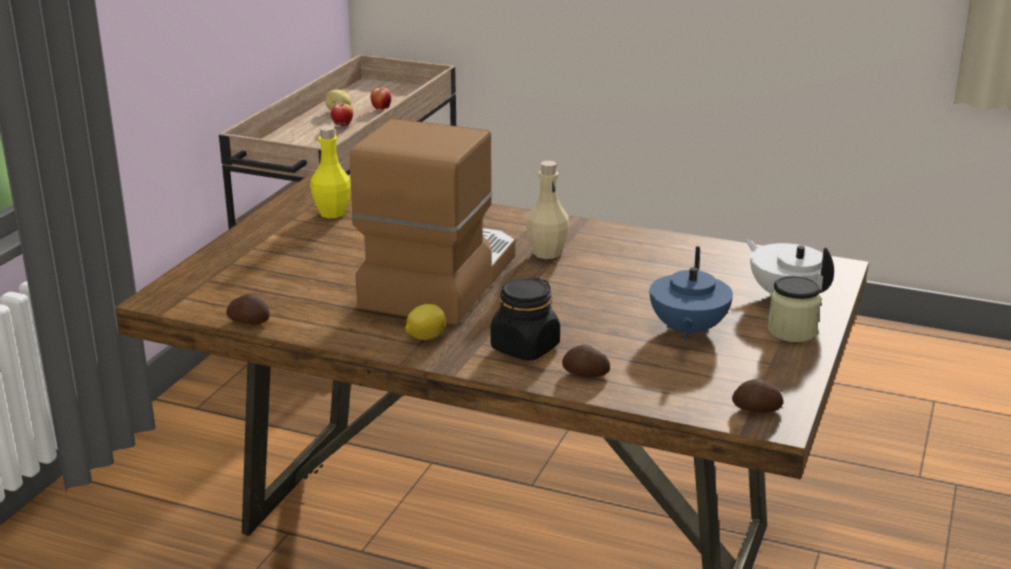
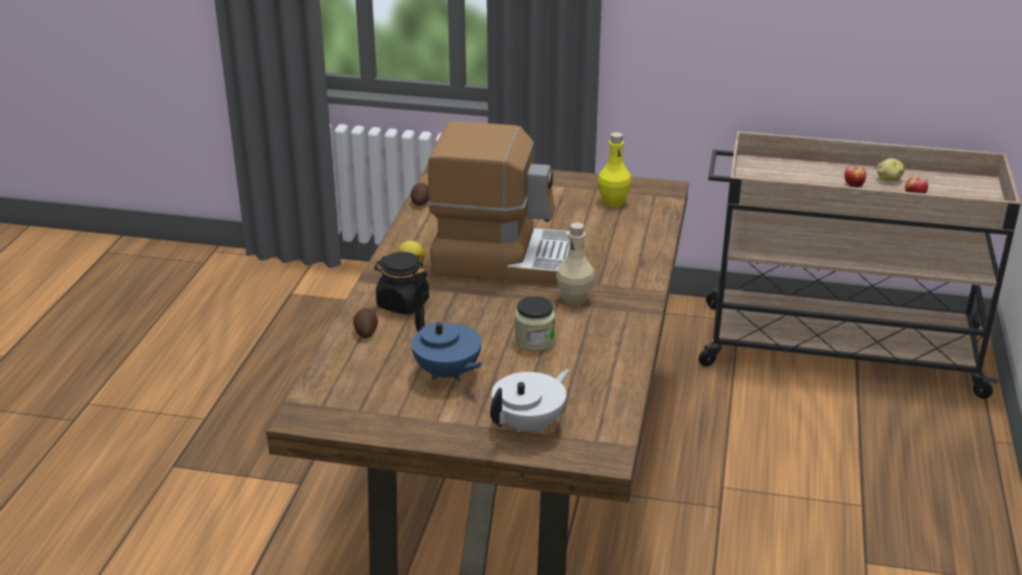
camera: 80 degrees right, 5 degrees up
blue teapot [650,247,733,340] -> blue teapot turned 135 degrees counterclockwise [411,305,483,381]
potato [732,379,783,413] -> none
jar [768,276,821,342] -> jar moved to [515,296,555,351]

